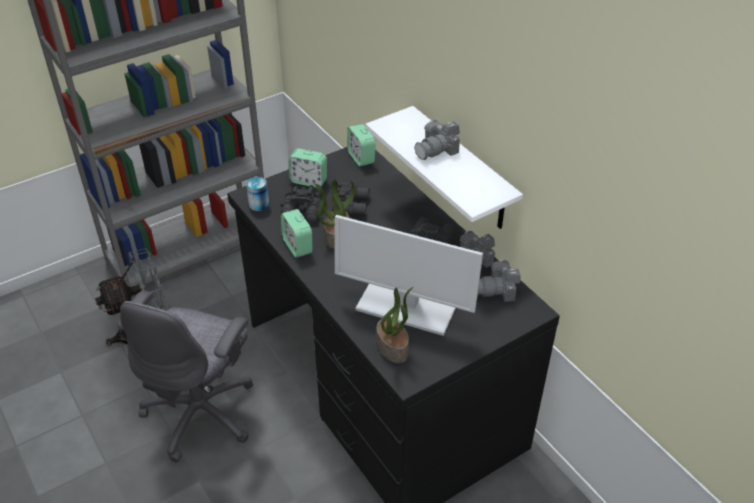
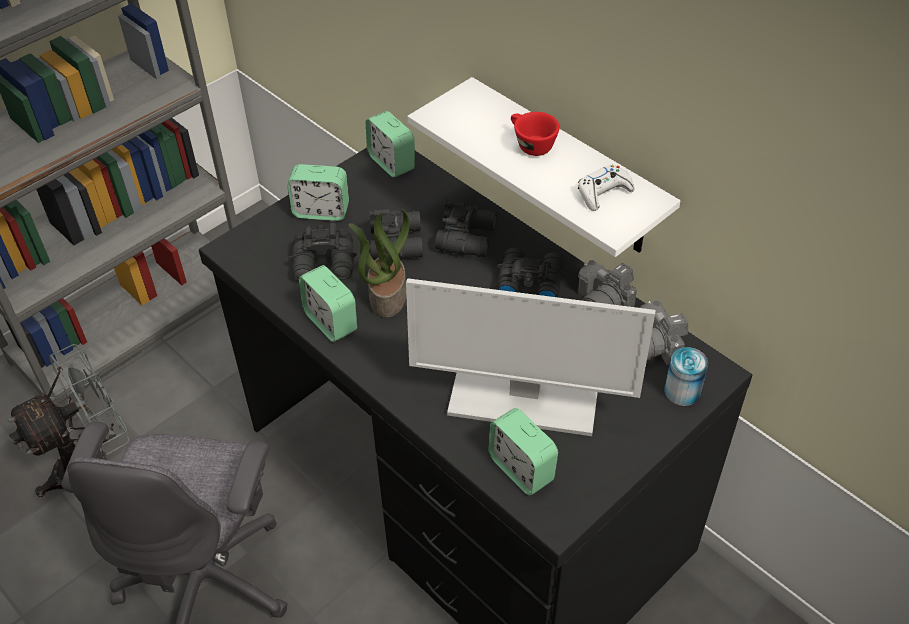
camera: 10 degrees left, 5 degrees up
can [246,177,269,211] -> can moved to [664,347,708,406]
potted plant [377,287,413,363] -> alarm clock [488,408,558,496]
camera [414,120,460,160] -> red cup [511,112,560,156]
none -> black binoculars [435,201,497,257]
none -> white game controller [578,165,634,211]

